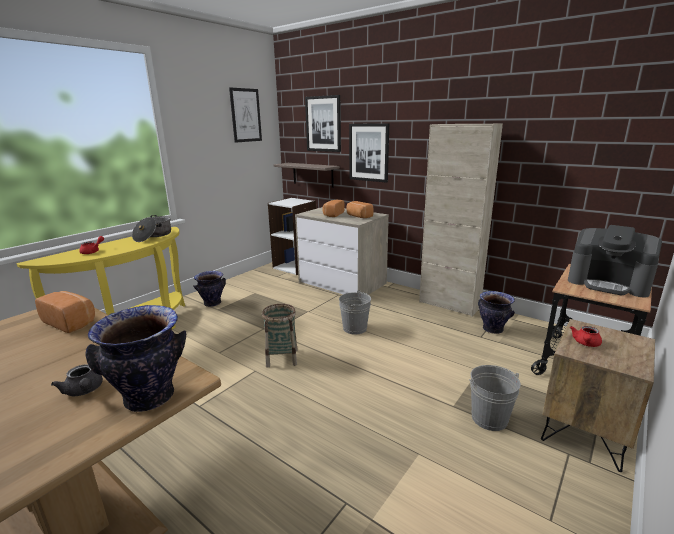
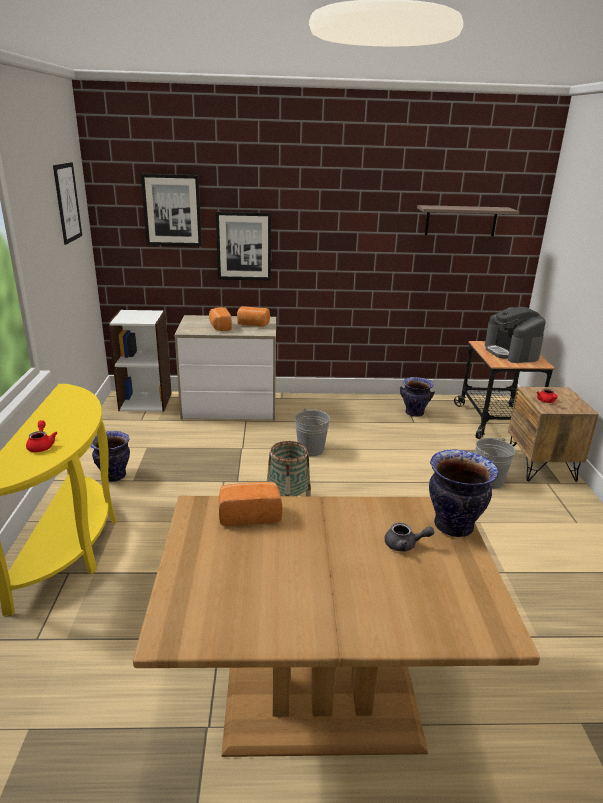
camera: 40 degrees left, 5 degrees up
cooking pot [132,215,171,242] -> none
shelf [273,163,340,188] -> shelf moved to [417,205,519,237]
beige cabinet [419,124,503,317] -> none
coffee machine [568,225,662,297] -> coffee machine turned 75 degrees clockwise [485,307,546,363]

